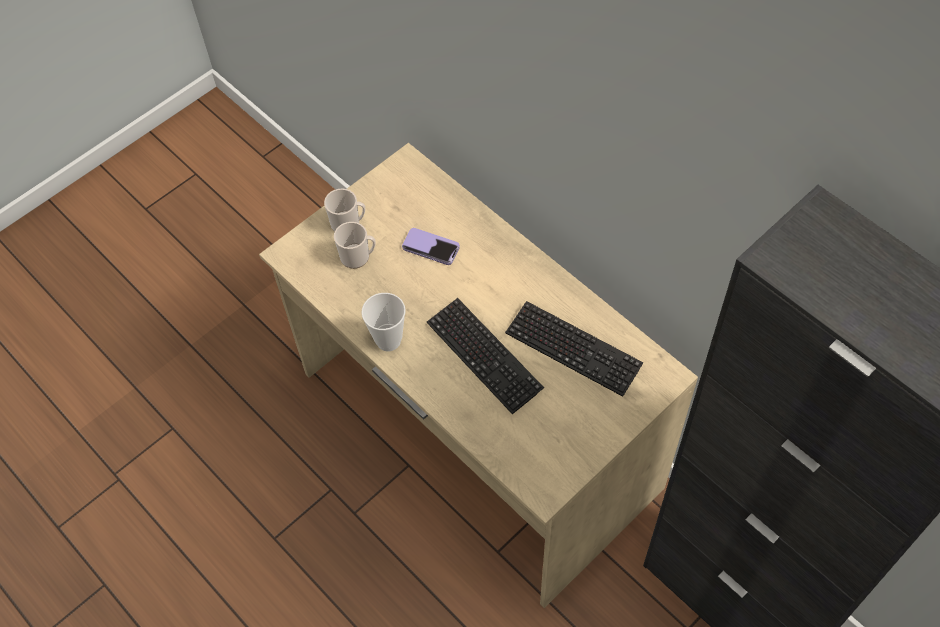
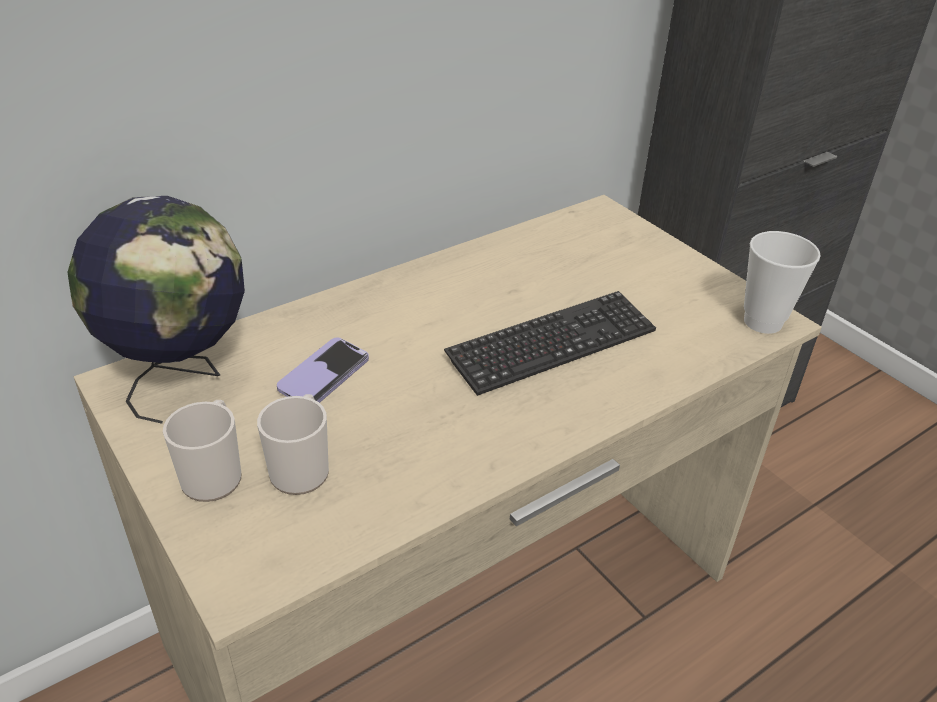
camera: 85 degrees left, 20 degrees down
cup [361,293,406,351] -> cup moved to [744,231,821,334]
keyboard [505,301,643,397] -> none
none -> globe [67,196,245,424]

